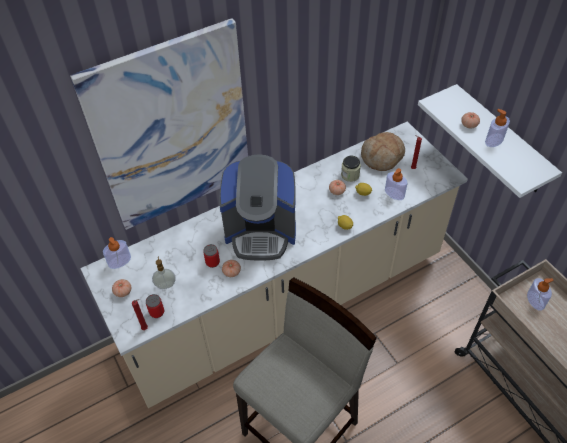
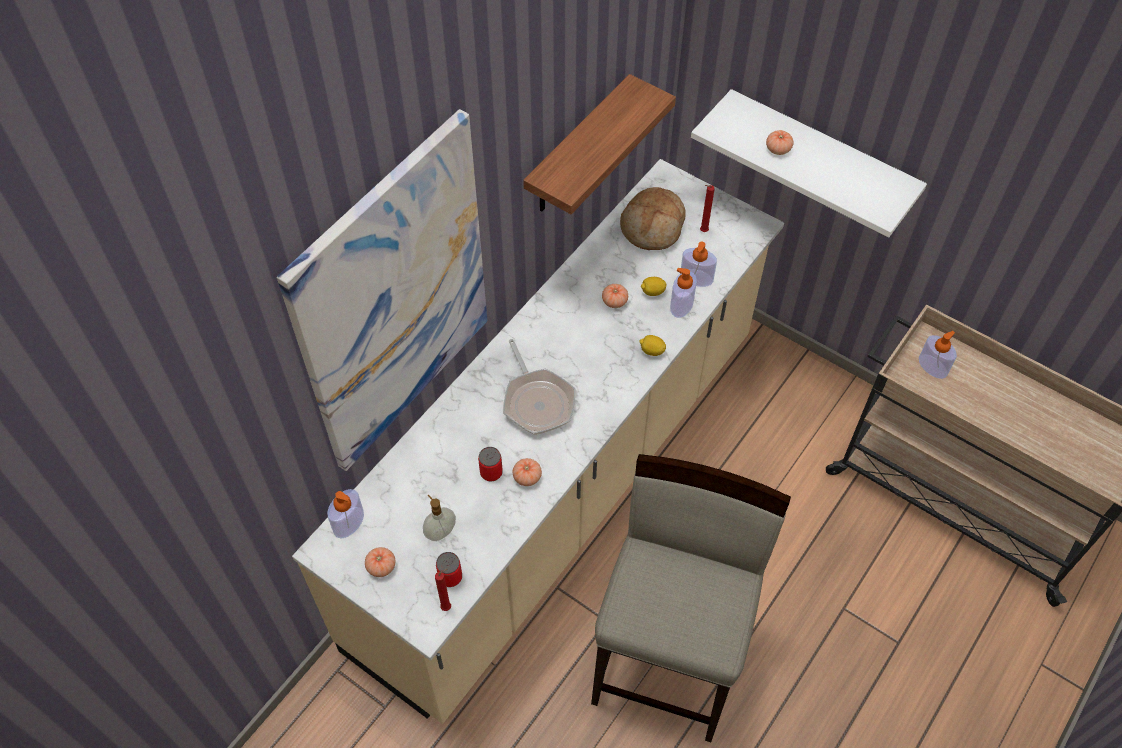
camera: 25 degrees left, 5 degrees up
coffee machine [220,154,296,260] -> frying pan [503,339,575,435]
jar [341,156,361,182] -> none
soap dispenser [485,109,510,147] -> soap dispenser moved to [670,268,697,318]
none -> shelf [523,74,676,214]

